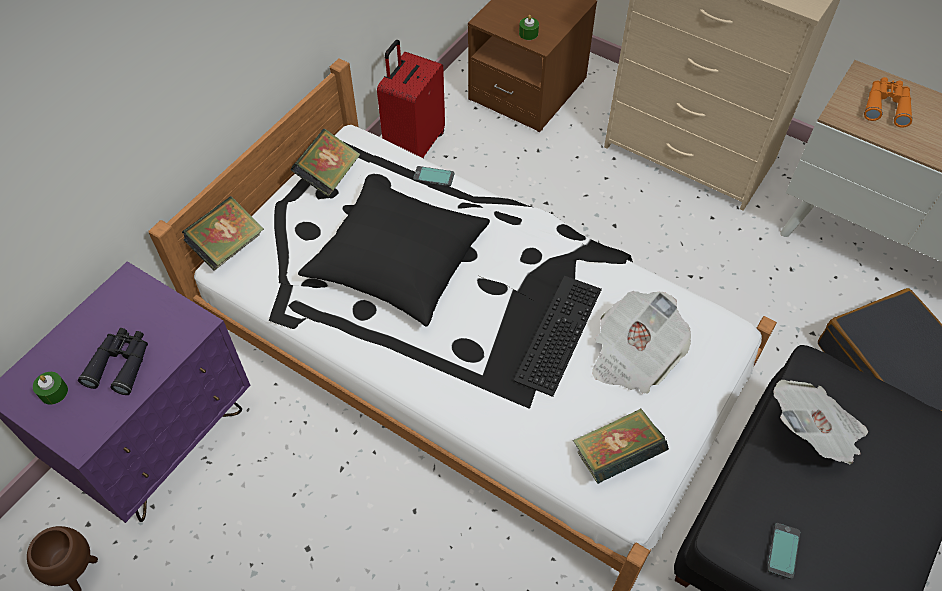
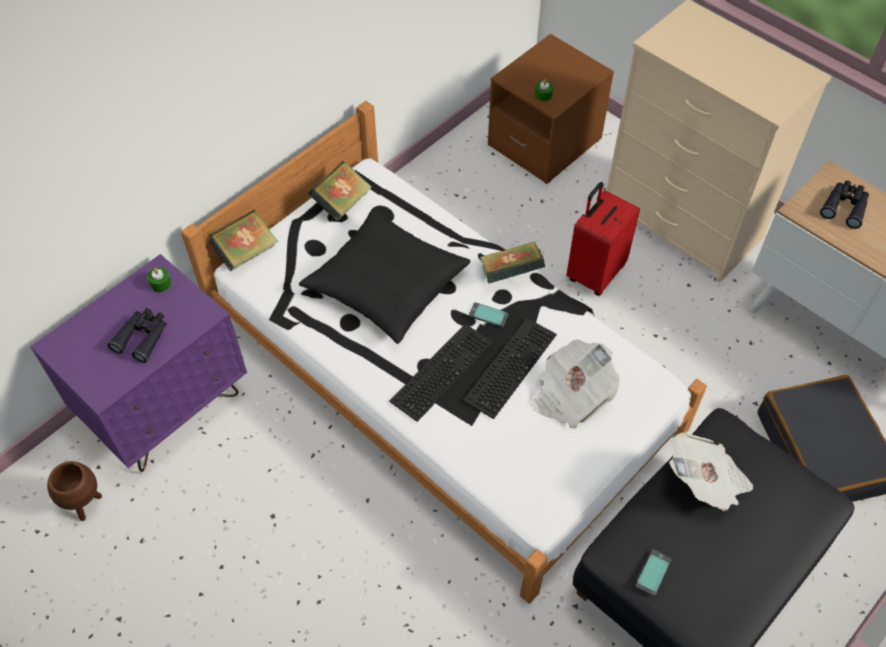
camera: 10 degrees right, 0 degrees up
green candle [33,372,68,405] -> green candle moved to [147,267,172,292]
red suitcase [377,40,445,159] -> red suitcase moved to [566,182,640,296]
phone [413,166,454,186] -> phone moved to [469,302,508,327]
book [573,409,669,484] -> book moved to [480,241,545,284]
orange binoculars [864,77,913,127] -> black binoculars [820,180,869,229]
none -> keyboard [389,324,493,422]

